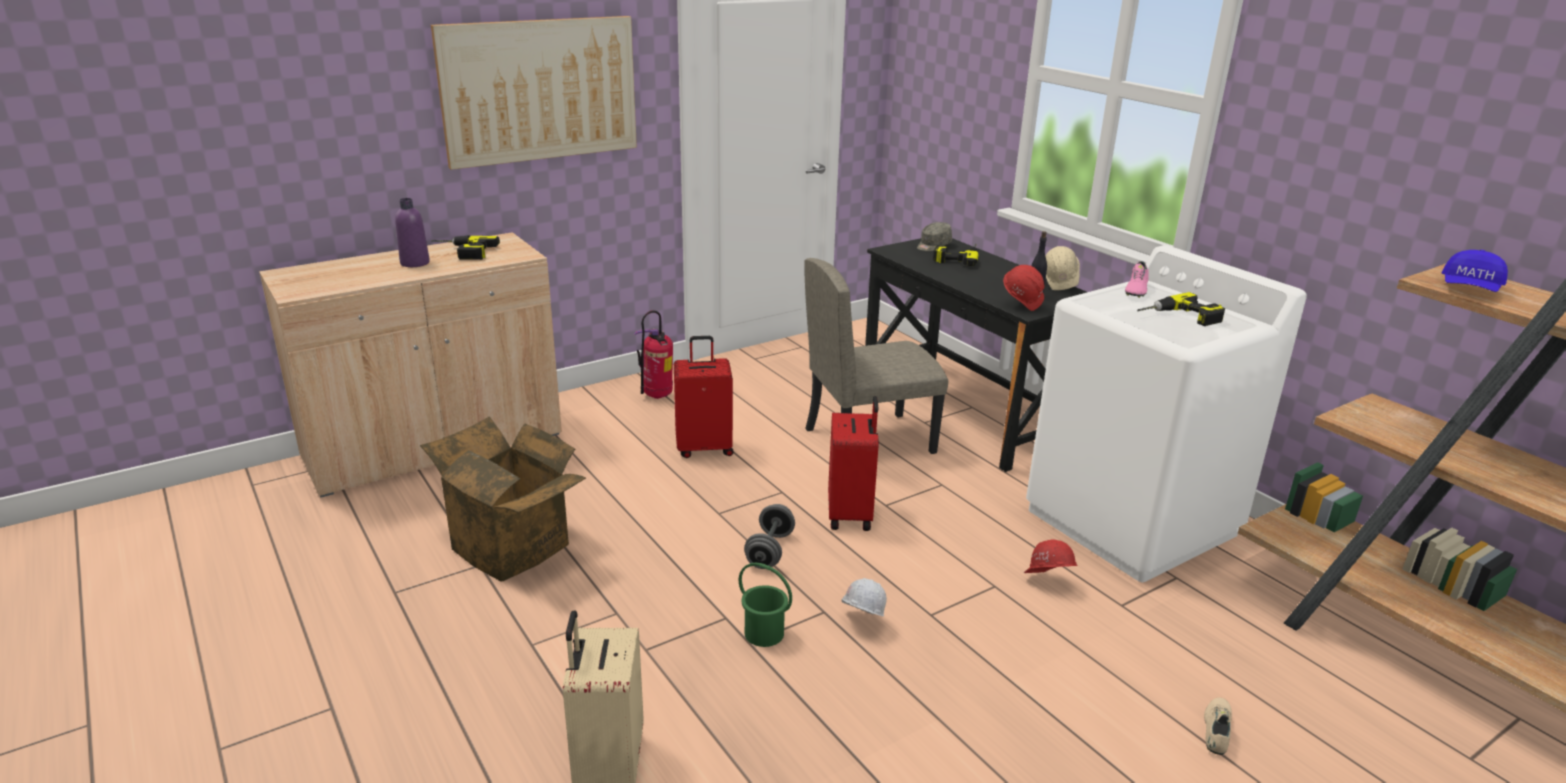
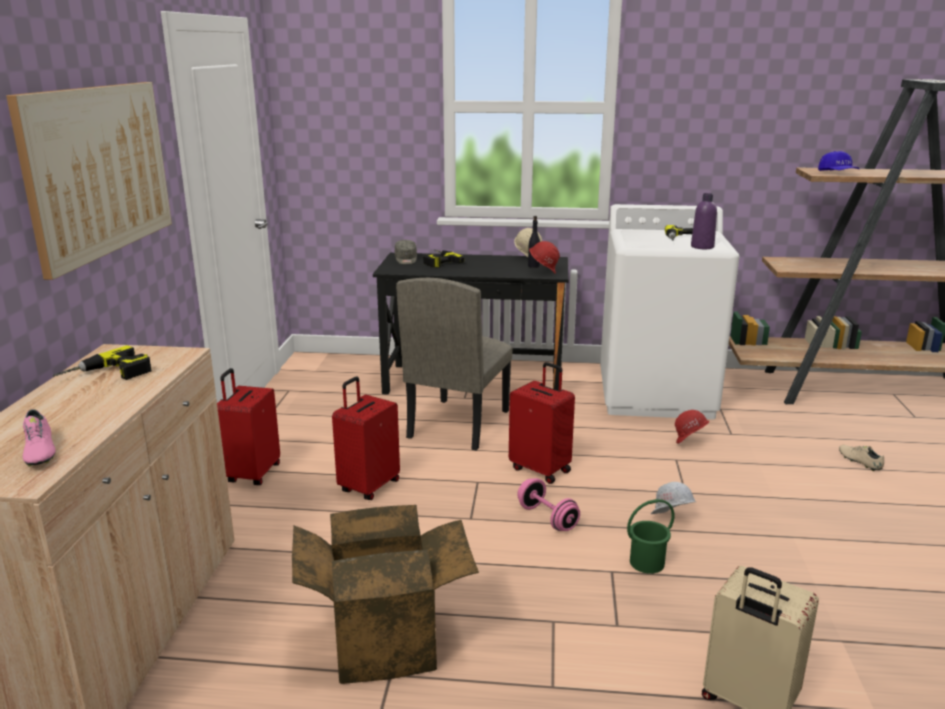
camera: 50 degrees left, 5 degrees down
purple bottle [395,198,430,267] -> purple bottle moved to [691,193,717,249]
fire extinguisher [634,310,673,399] -> red suitcase [217,368,280,485]
grey dumbbell [744,504,795,569] -> pink dumbbell [517,478,580,531]
pink shoe [1125,261,1149,298] -> pink shoe moved to [23,409,56,467]

